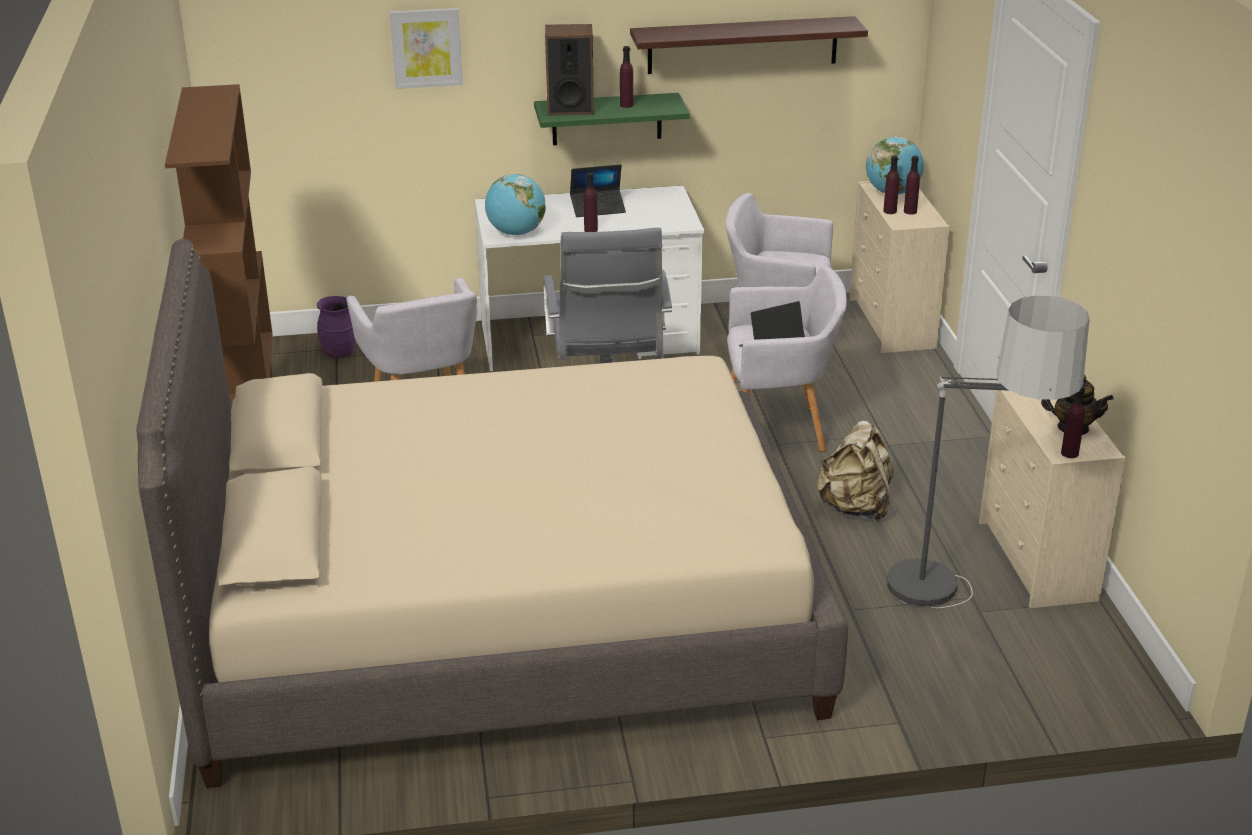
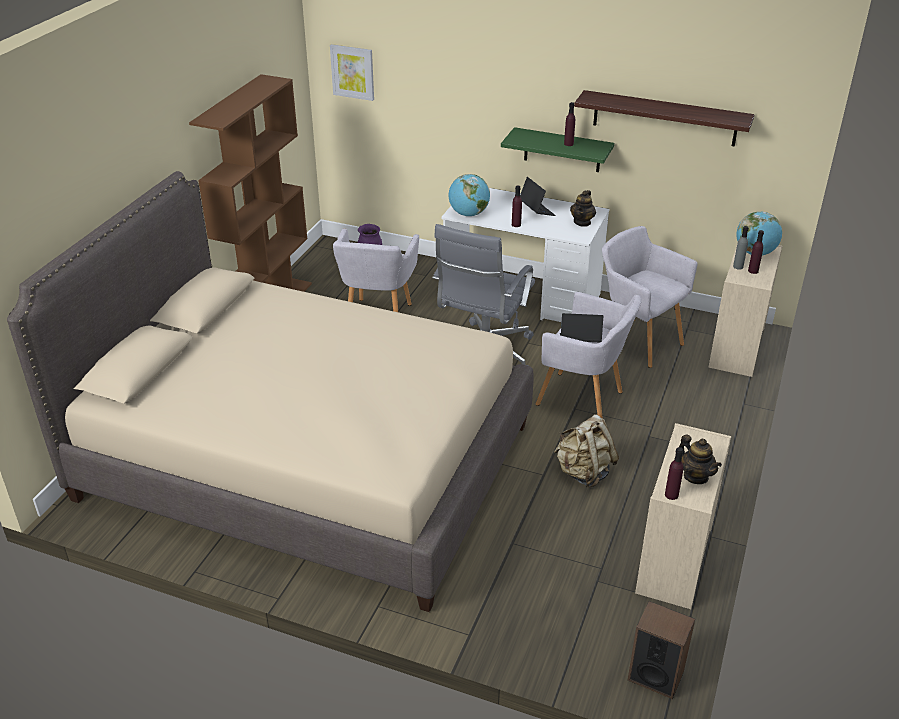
camera: 30 degrees right, 5 degrees up
picture [390,8,463,89] -> picture moved to [330,44,374,101]
speaker [545,24,594,115] -> speaker moved to [628,601,695,699]
laptop [570,164,626,217] -> laptop turned 135 degrees counterclockwise [520,177,556,216]
purple bottle [883,155,899,214] -> grey bottle [733,226,749,270]
floor lamp [887,296,1090,608] -> none
none -> teapot [570,190,596,227]

